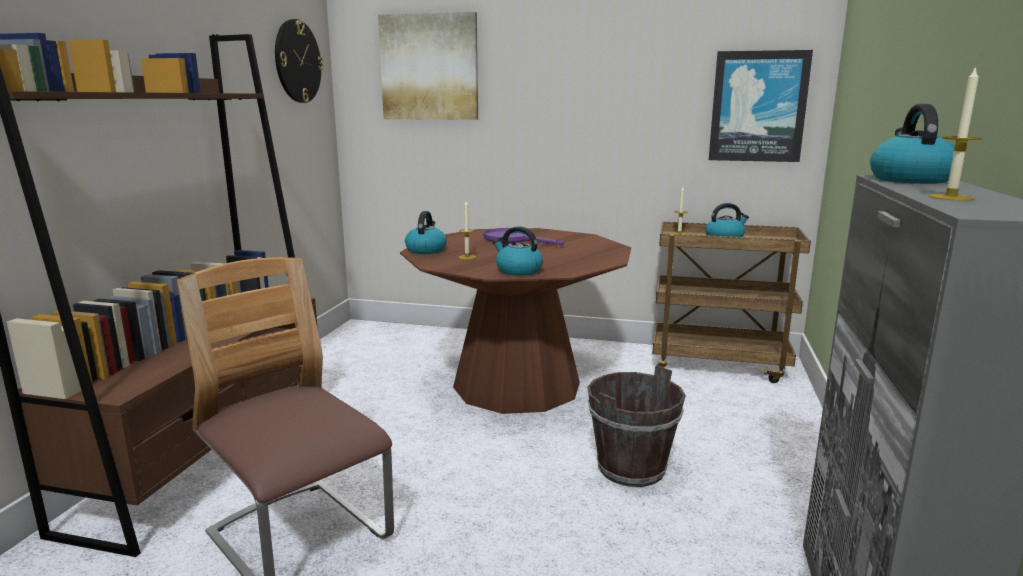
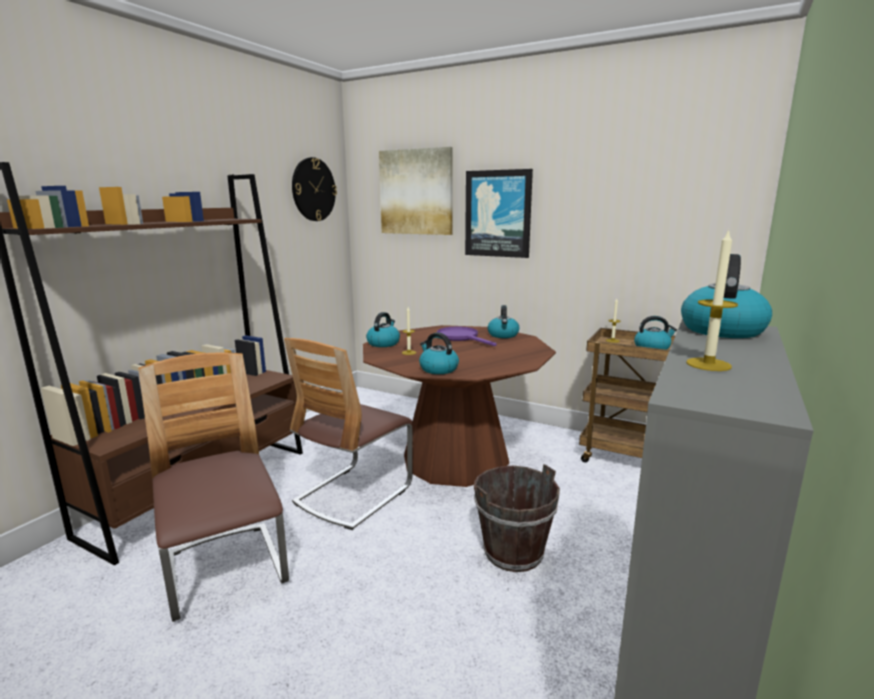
camera: 15 degrees right, 0 degrees up
picture [709,50,813,162] -> picture moved to [465,169,533,258]
none -> chair [284,338,413,530]
none -> kettle [487,305,519,338]

